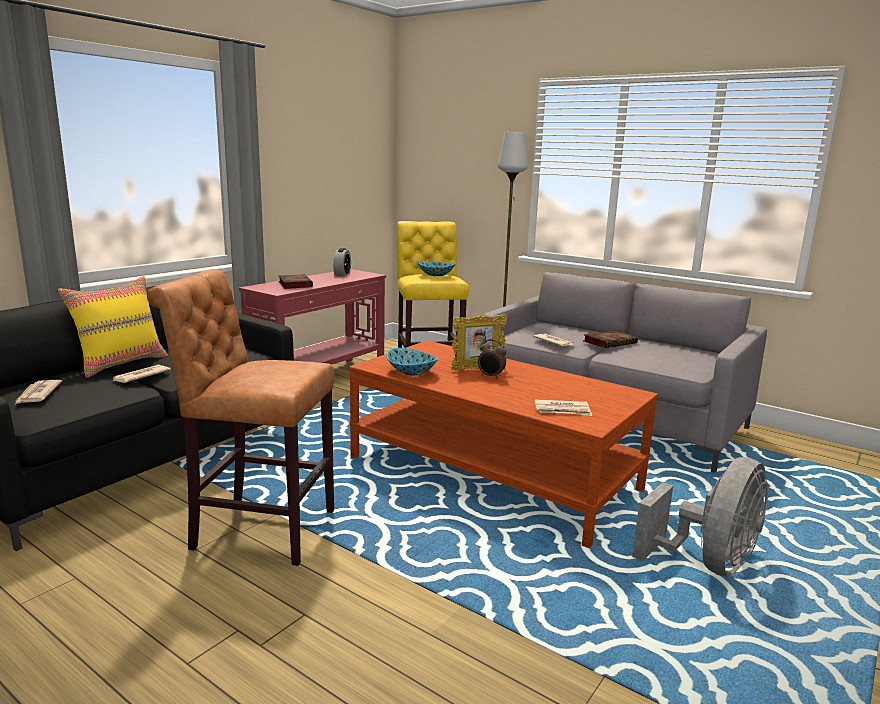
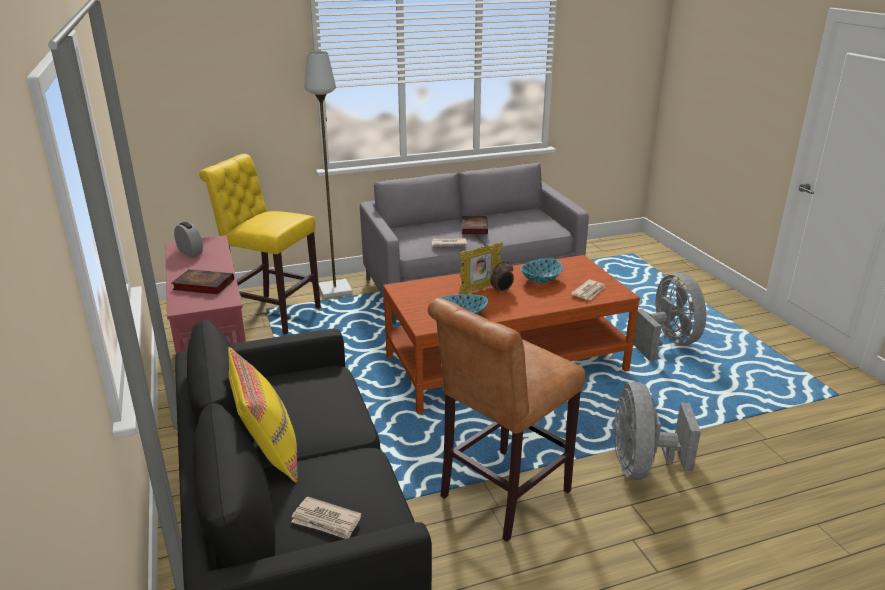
camera: 55 degrees left, 10 degrees up
newspaper [113,365,171,383] -> none
bowl [417,261,456,276] -> bowl moved to [520,258,563,283]
picture frame [451,315,508,371] -> picture frame turned 45 degrees clockwise [459,242,503,295]
none -> grey fan [614,382,701,480]

